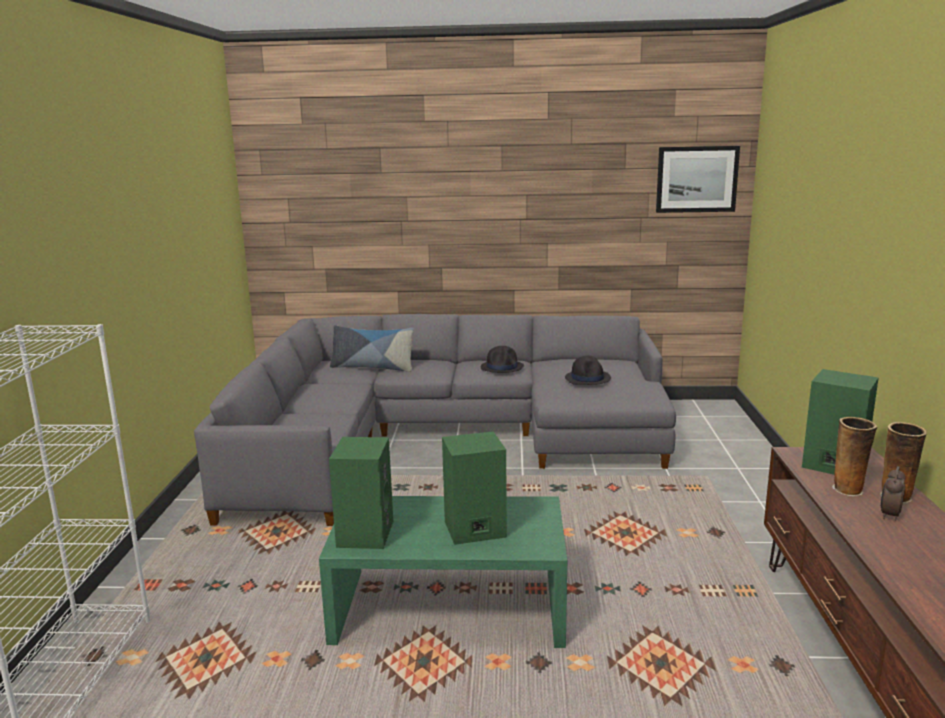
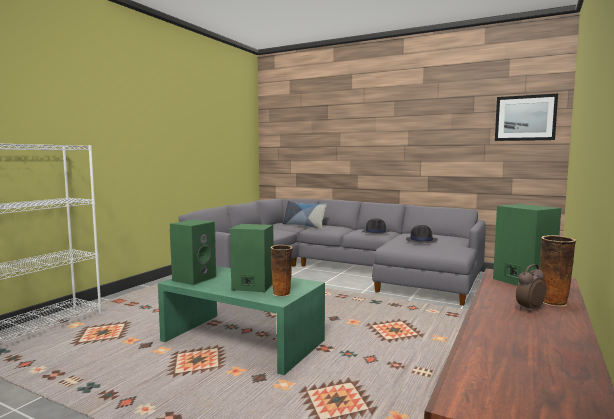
camera: 25 degrees right, 10 degrees down
vase [832,417,878,496] -> vase moved to [271,245,293,296]

